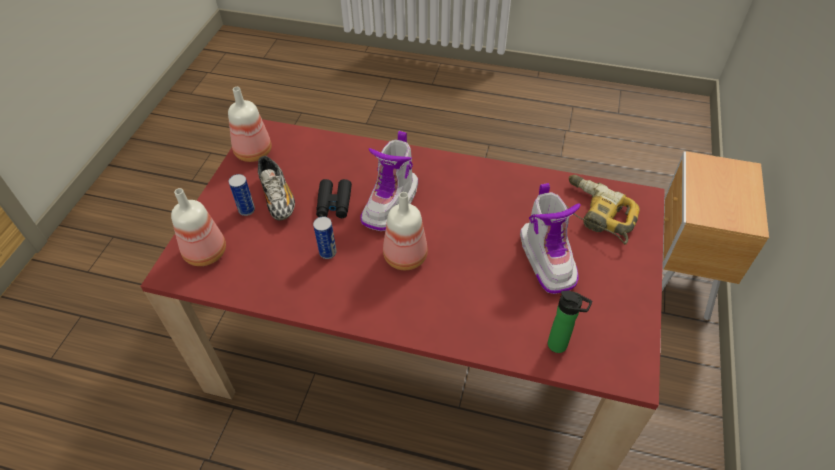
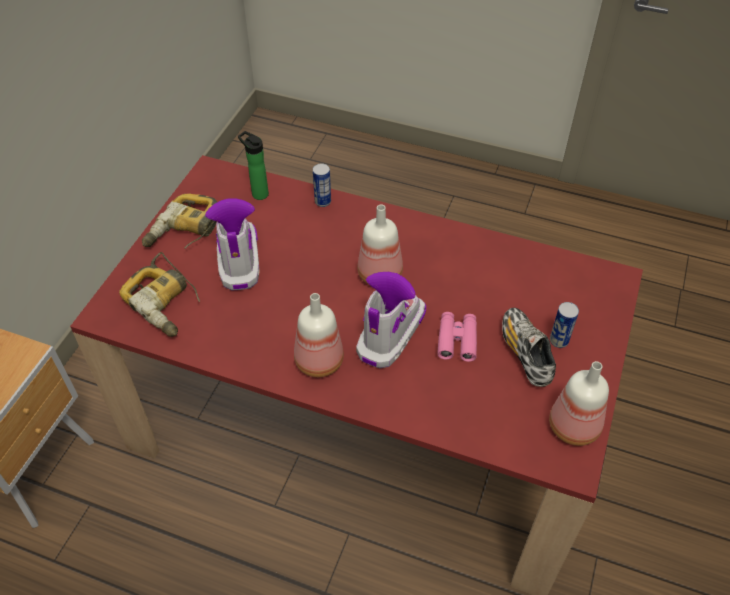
camera: 175 degrees left, 0 degrees up
bottle [171,188,226,266] -> bottle moved to [294,293,344,377]
can [313,216,337,259] -> can moved to [313,163,331,207]
black binoculars [316,179,352,218] -> pink binoculars [437,312,477,362]
none -> power drill [142,194,217,249]

